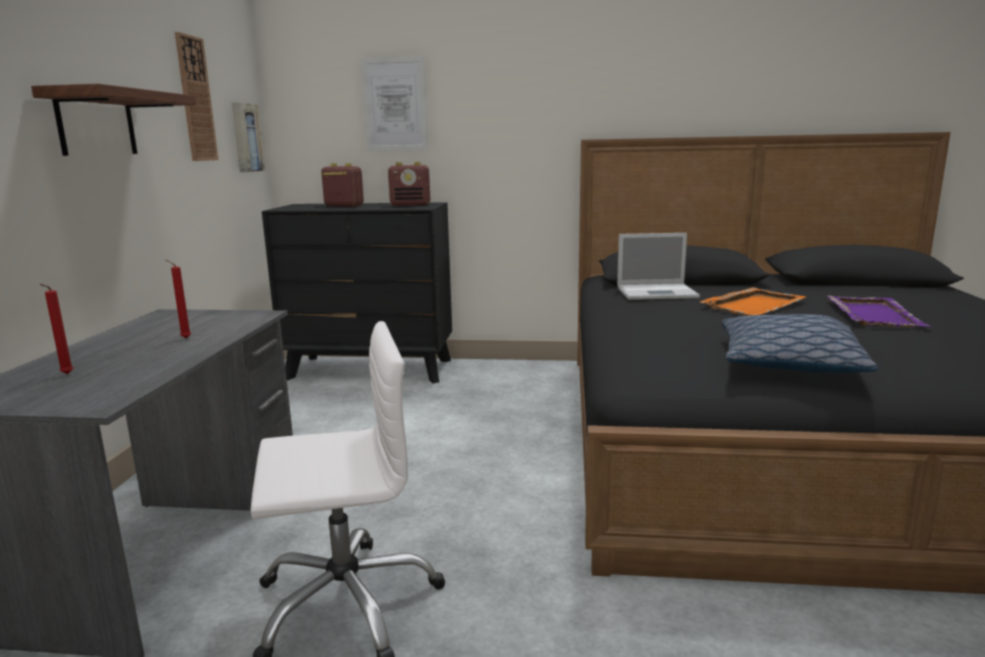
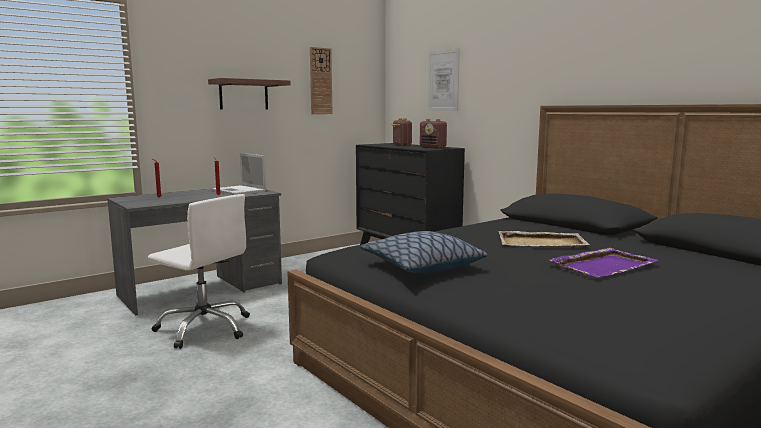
camera: 45 degrees right, 5 degrees down
picture [232,102,265,172] -> none
laptop [617,233,700,300] -> laptop moved to [212,153,267,195]
orange tray [700,287,806,316] -> beige tray [498,231,590,247]

